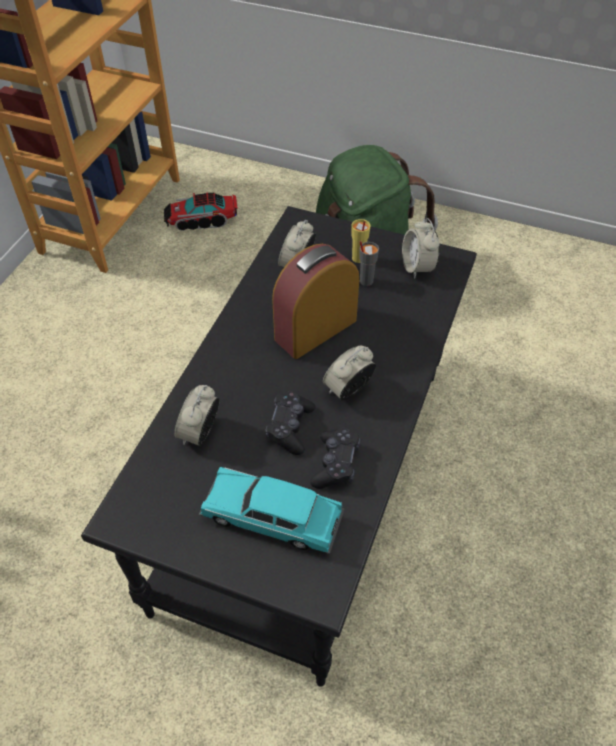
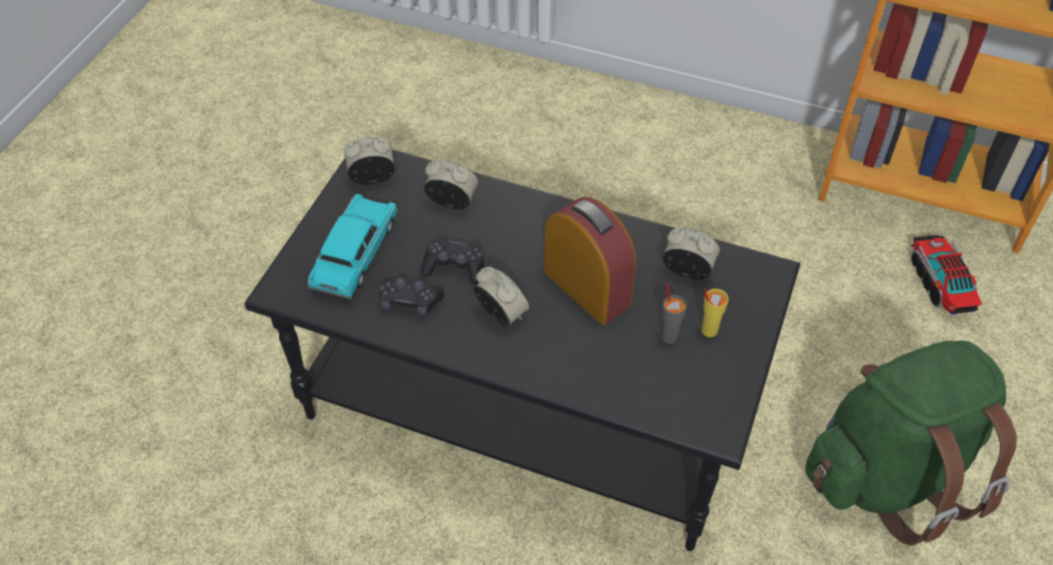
camera: 90 degrees right, 0 degrees up
alarm clock [402,218,440,279] -> alarm clock moved to [344,137,395,185]

